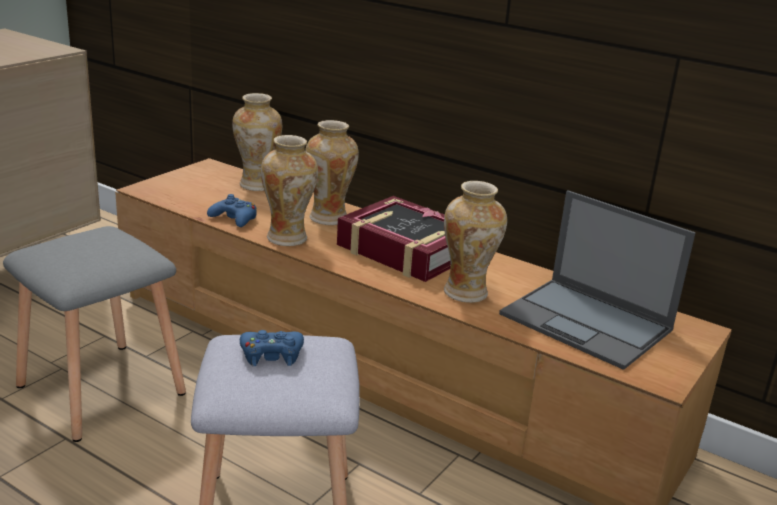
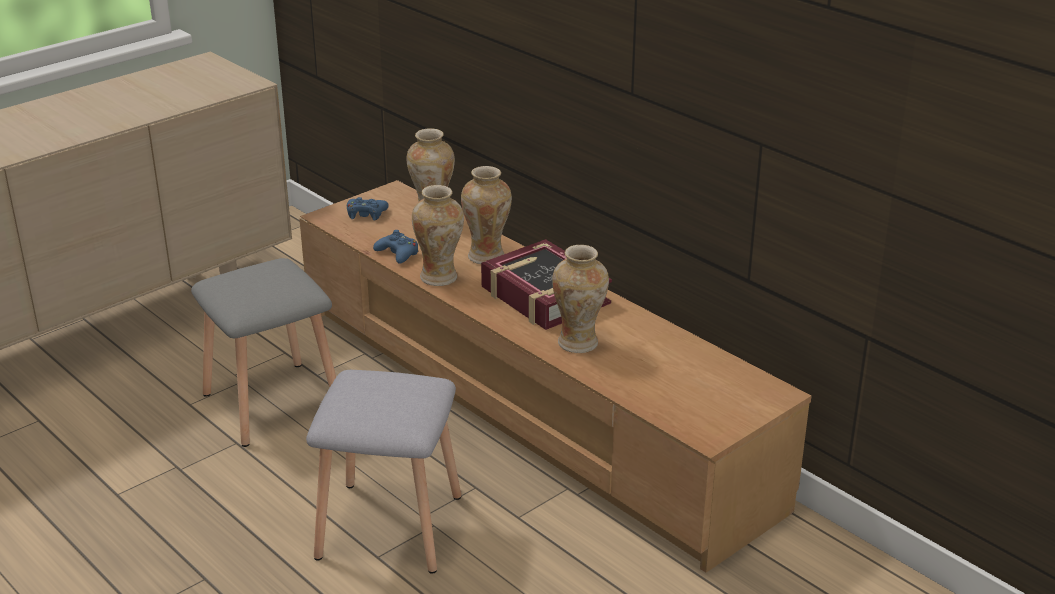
camera: 15 degrees right, 5 degrees up
blue game controller [240,330,304,366] -> blue game controller moved to [347,197,389,220]
laptop [499,190,696,370] -> none

